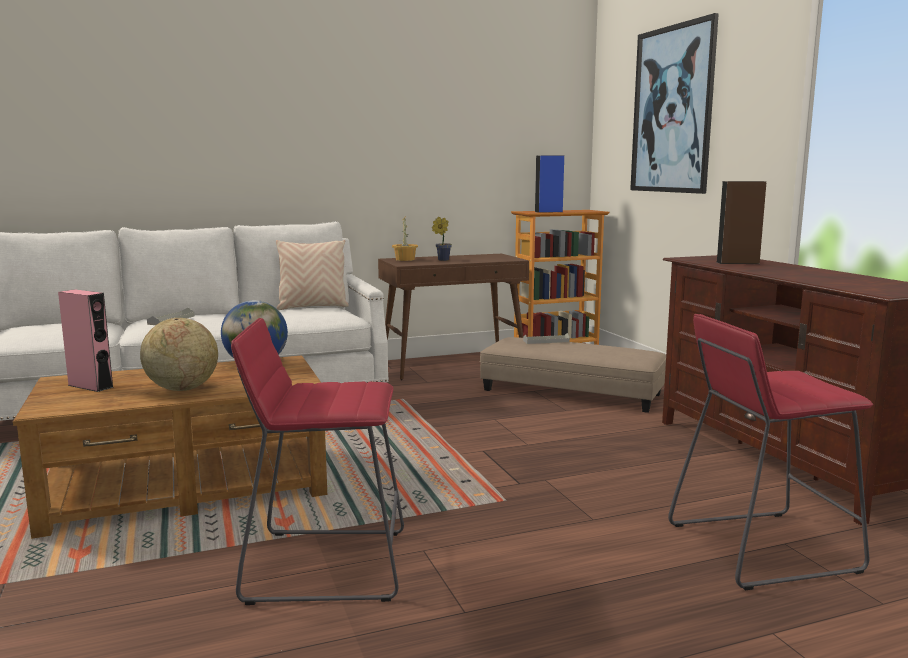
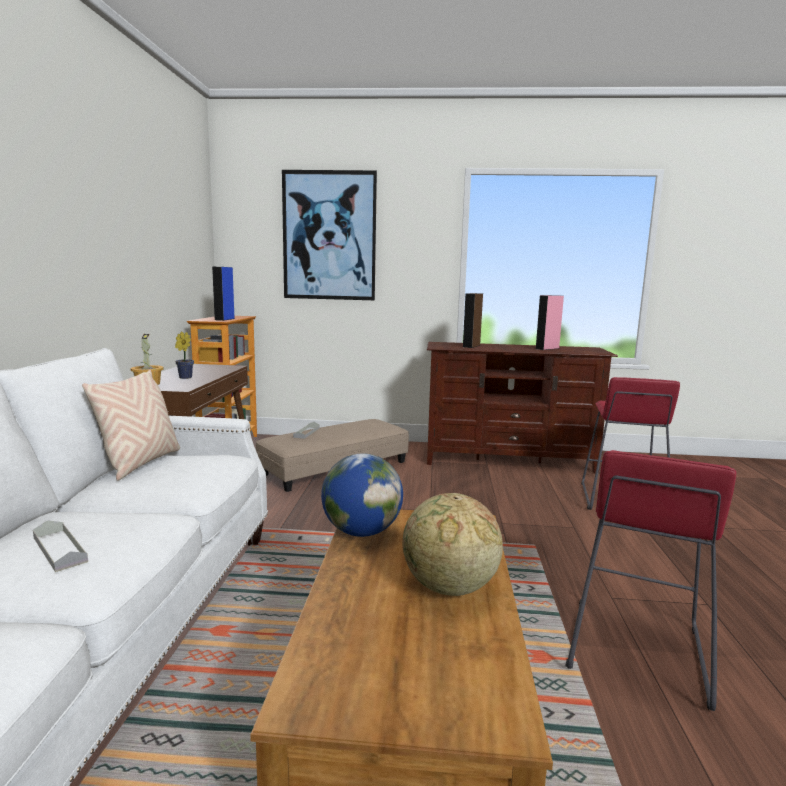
camera: 65 degrees left, 0 degrees up
pink speaker [58,289,113,392] -> pink speaker moved to [536,295,564,350]

